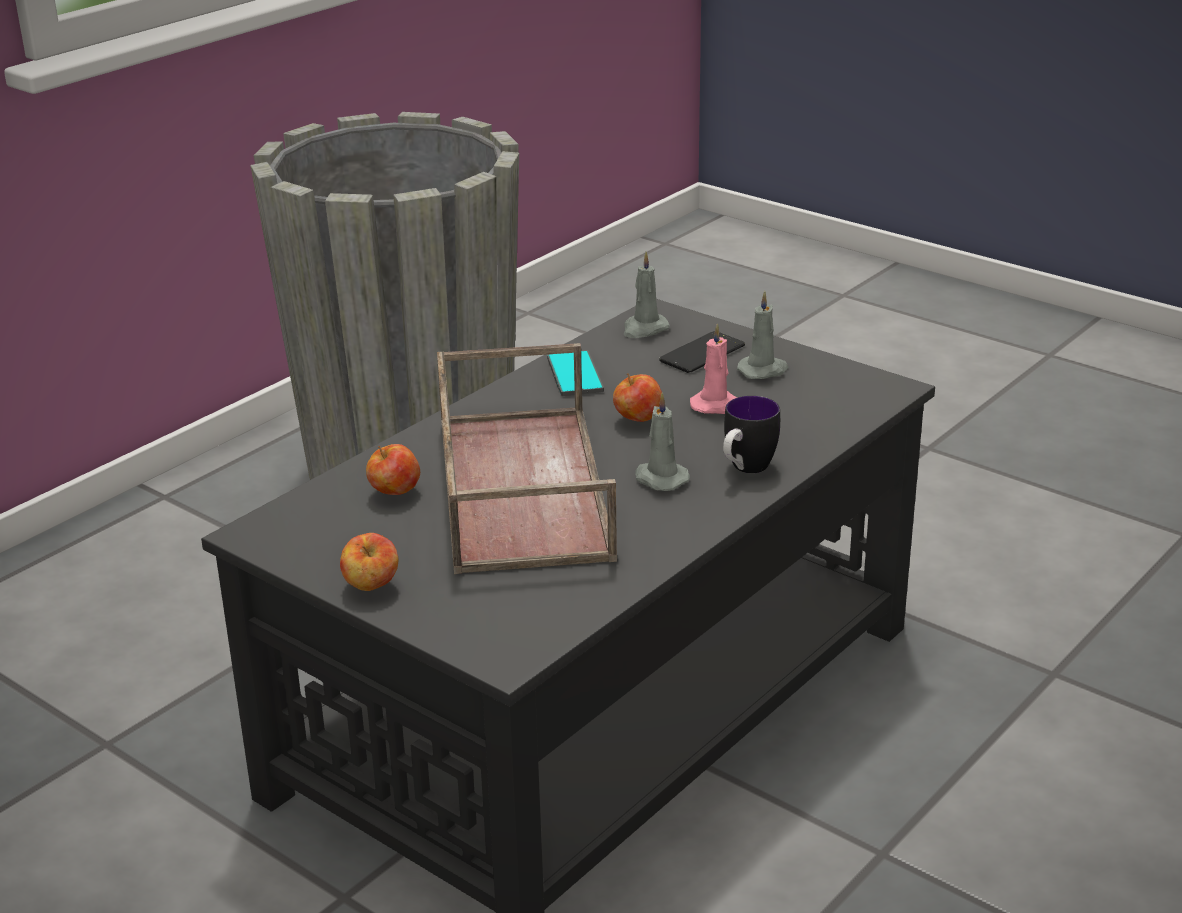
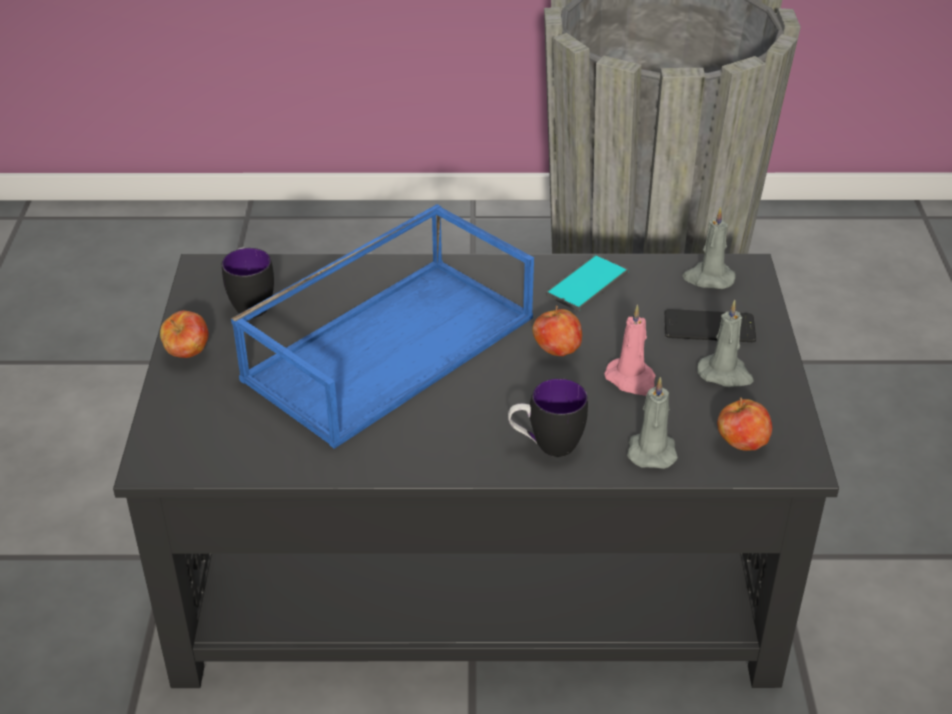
camera: 50 degrees right, 10 degrees up
apple [366,444,420,495] -> apple moved to [717,397,772,451]
brown tray [437,343,617,574] -> blue tray [231,204,534,449]
grey candle [635,393,690,491] -> grey candle moved to [627,377,678,469]
none -> mug [222,247,274,318]

